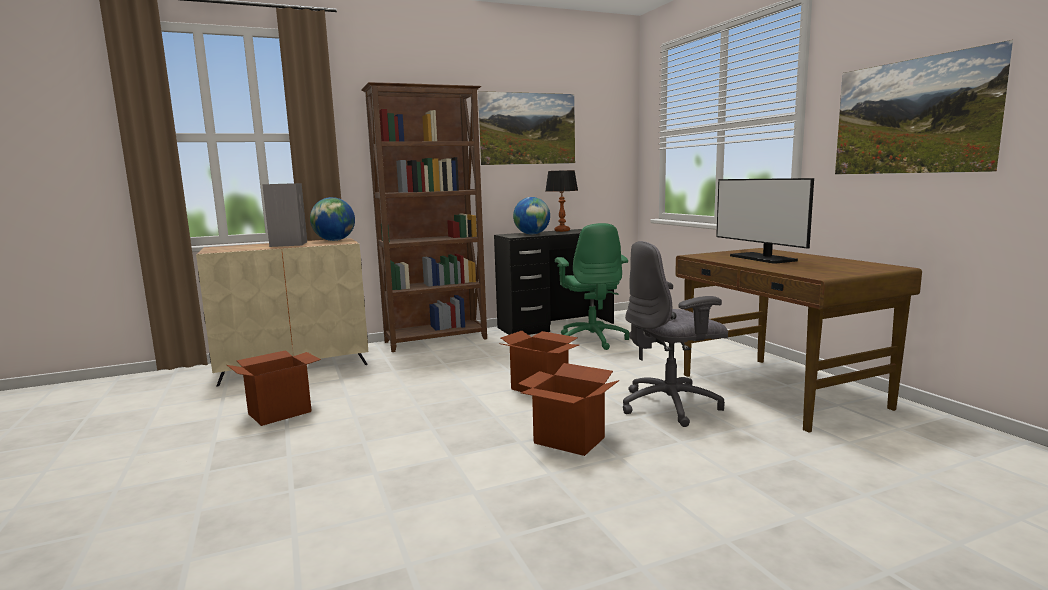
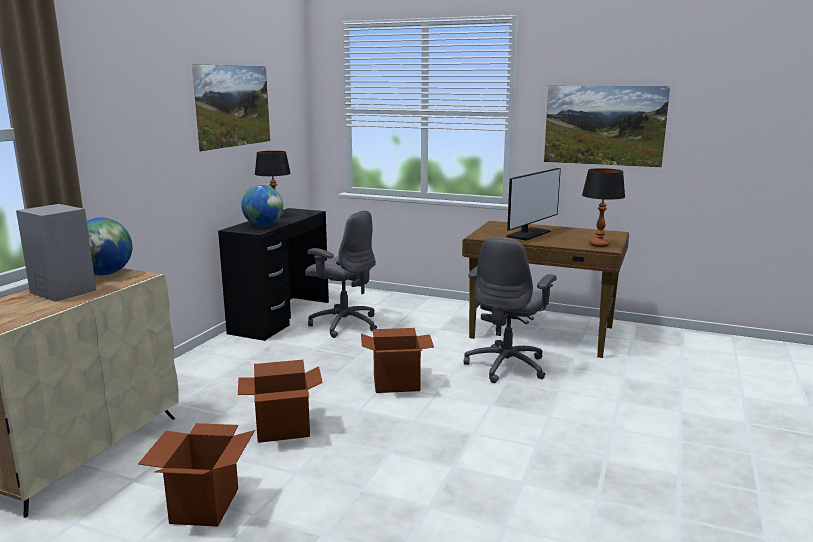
camera: 45 degrees left, 5 degrees up
brown bookcase [361,82,487,352] -> none
cardboard box [518,363,619,456] -> cardboard box moved to [238,360,323,443]
green office chair [555,223,629,350] -> grey office chair [305,211,377,338]
monitor [716,178,814,264] -> monitor turned 75 degrees counterclockwise [506,168,561,241]
none -> table lamp [582,168,625,247]

